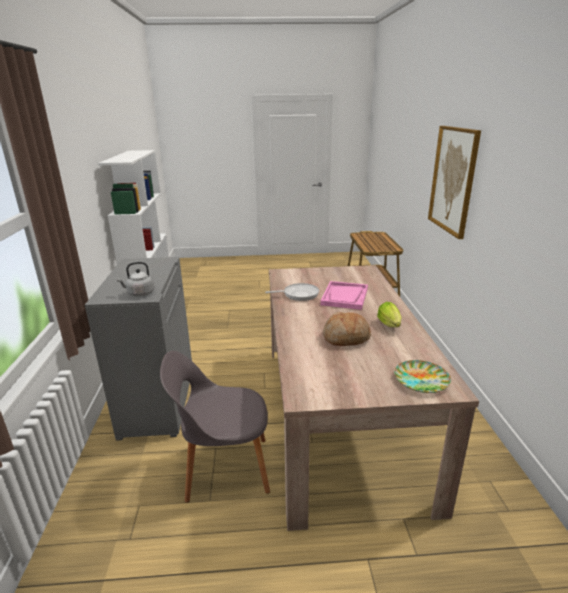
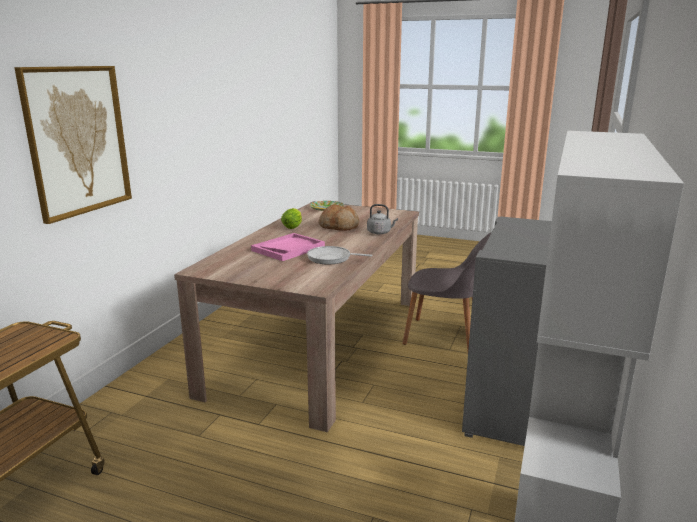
camera: 155 degrees left, 5 degrees down
grey kettle [116,262,155,296] -> grey kettle moved to [367,204,398,234]

